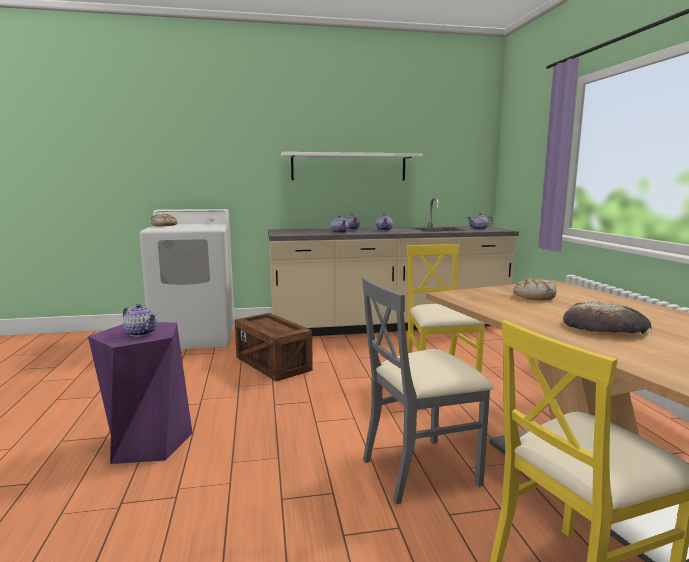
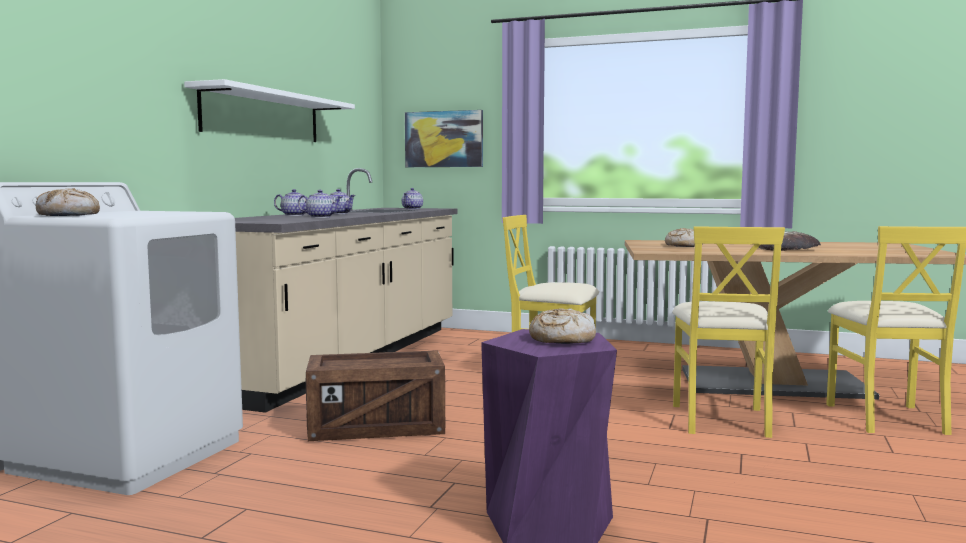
camera: 60 degrees left, 5 degrees down
teapot [123,304,157,337] -> bread [529,308,596,344]
grey chair [362,277,494,504] -> yellow chair [672,226,785,438]
none -> picture [405,110,483,167]

